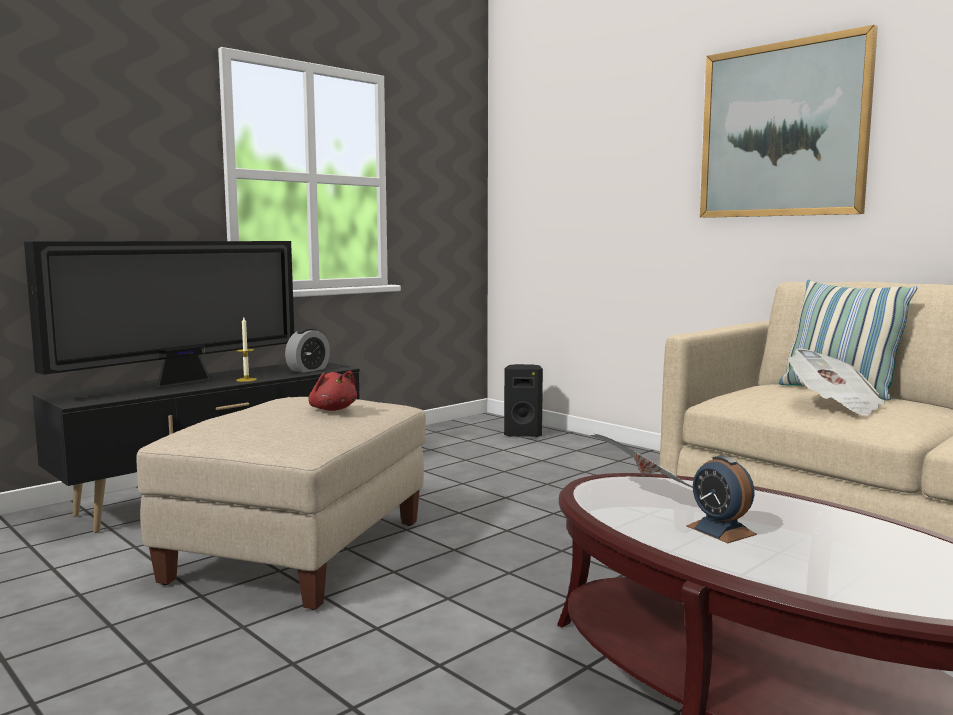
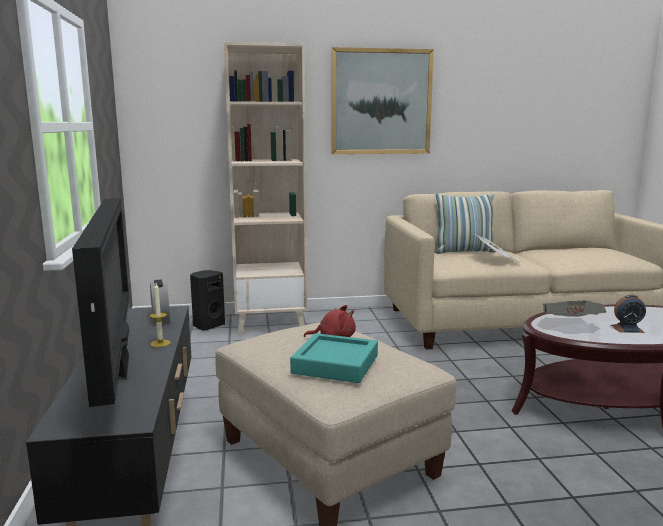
camera: 55 degrees left, 5 degrees up
none -> beige bookcase [224,42,307,334]
none -> turquoise tray [290,333,378,383]

